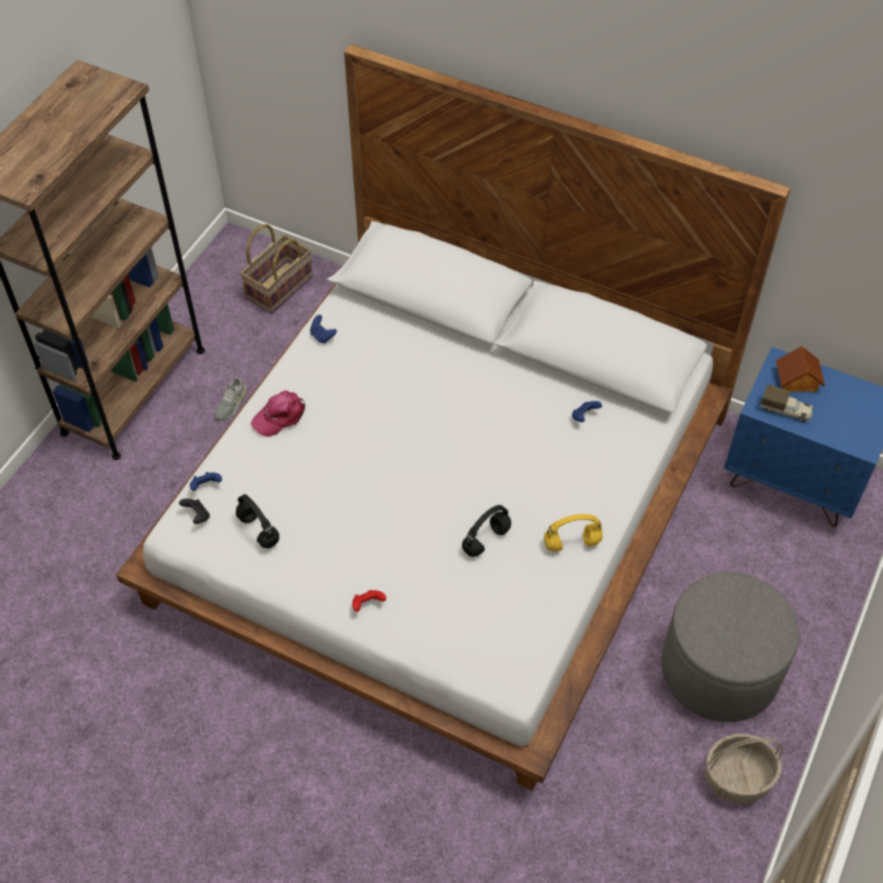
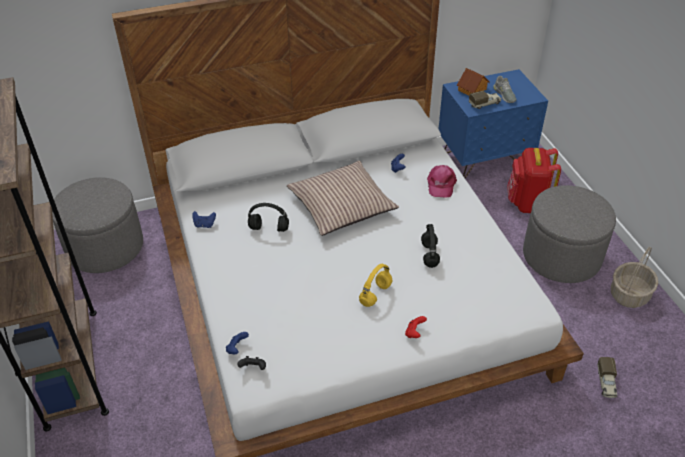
camera: 45 degrees left, 10 degrees down
grey shoe [214,377,247,421] -> grey shoe moved to [493,76,517,103]
black headphones [236,494,279,548] -> black headphones moved to [248,203,289,232]
basket [240,224,313,314] -> grey ottoman [52,177,143,273]
pink cap [251,390,305,437] -> pink cap moved to [427,165,457,198]
yellow headphones [544,514,603,551] -> yellow headphones moved to [359,264,392,307]
none -> pillow [287,161,399,236]
none -> red backpack [507,148,561,213]
none -> toy truck [597,357,617,398]

